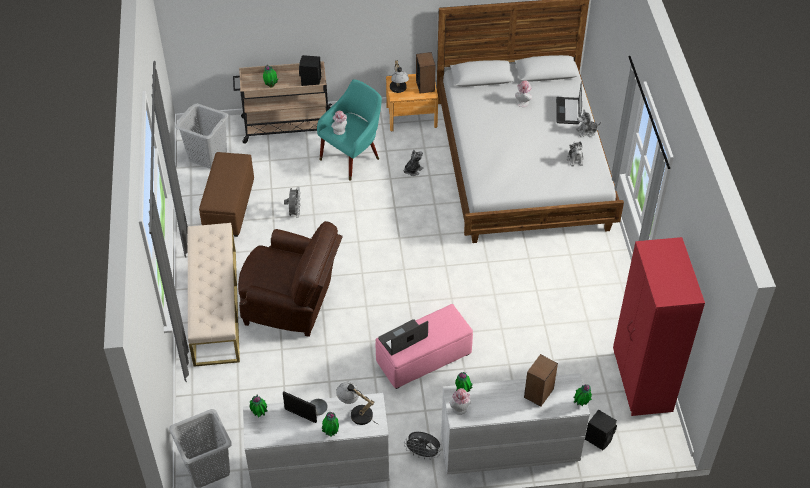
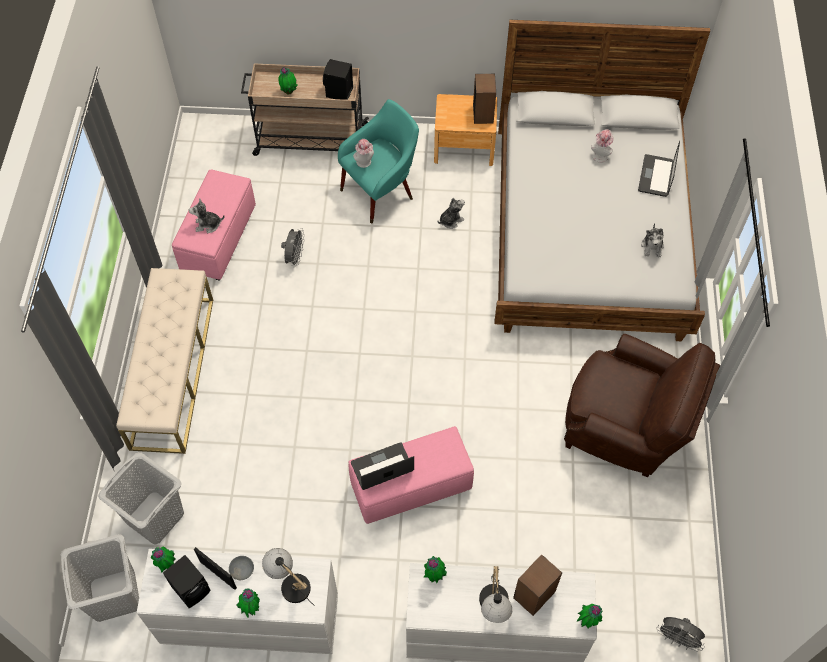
camera: 10 degrees right, 10 degrees up
grey laundry basket [175,103,228,169] -> grey laundry basket moved to [98,452,184,545]
brown ottoman [199,152,254,237] -> pink ottoman [172,169,256,281]
brown armchair [238,221,343,337] -> brown armchair moved to [564,334,720,477]
table lamp [390,60,409,93] -> table lamp moved to [479,566,512,623]
grey fan [404,432,440,459] -> grey fan moved to [656,617,705,652]
hat [450,388,471,415] -> none
plush toy [576,110,602,137] -> plush toy moved to [189,198,225,233]
black speaker [585,409,617,450] -> black speaker moved to [163,555,211,608]
red wardrobe [613,237,705,416] -> none

